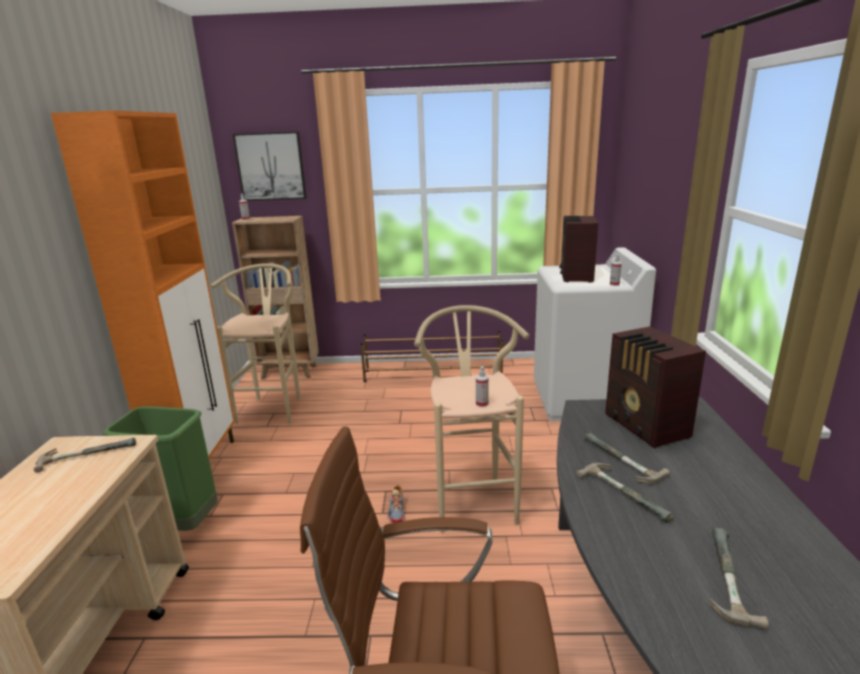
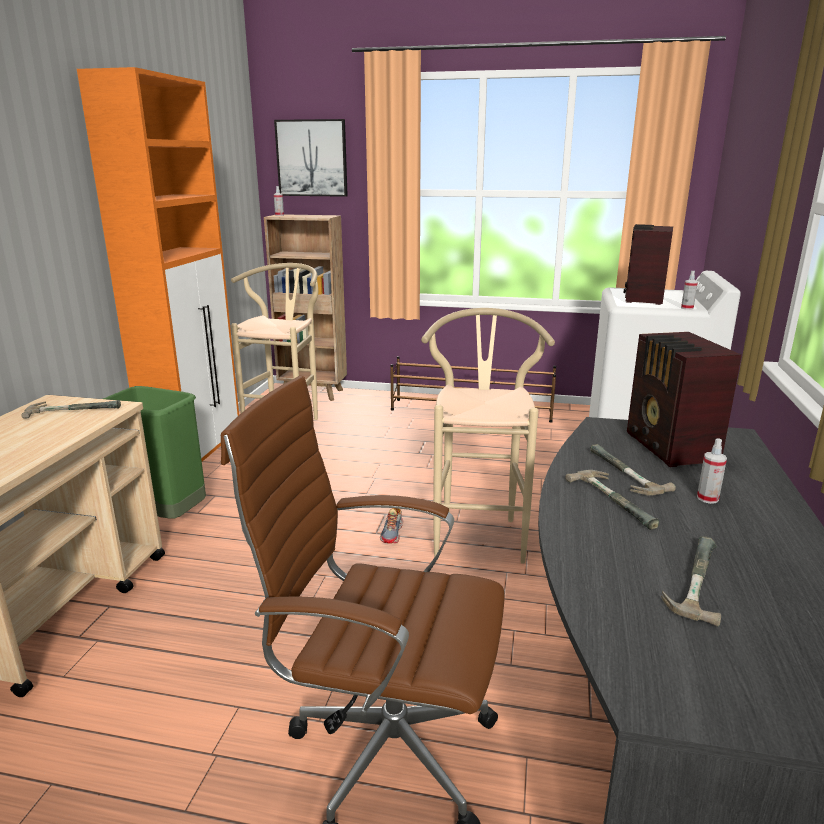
camera: 10 degrees right, 0 degrees up
spray bottle [476,366,489,407] -> spray bottle moved to [697,438,727,504]

